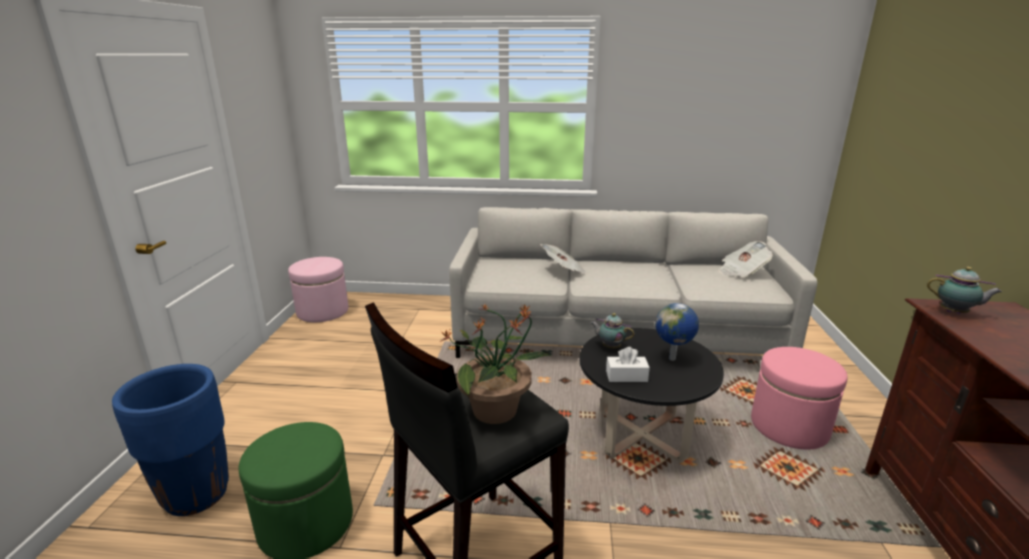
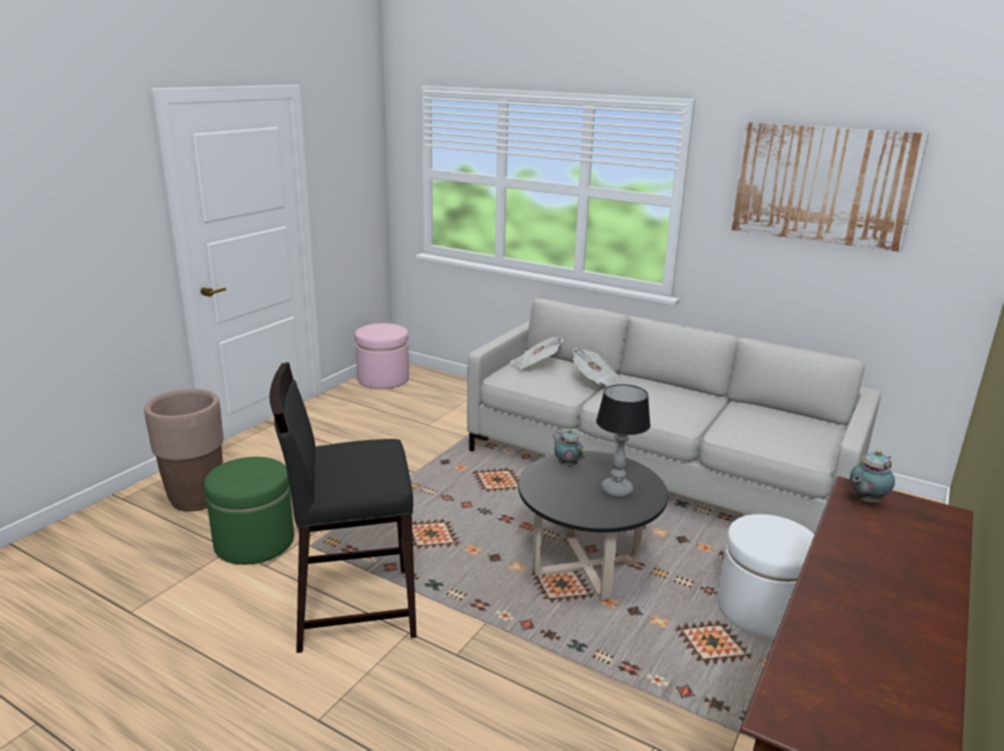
camera: 25 degrees right, 0 degrees up
blue planter [112,364,229,516] -> brown planter [144,389,224,512]
potted plant [440,304,552,424] -> none
white tissue box [606,347,650,382] -> none
globe [655,303,699,361] -> table lamp [596,384,651,498]
newspaper [718,241,773,278] -> newspaper moved to [510,337,564,370]
pink ottoman [751,347,848,450] -> white ottoman [718,514,815,638]
teapot [927,267,1002,314] -> teapot turned 90 degrees clockwise [850,450,895,502]
none -> picture [731,122,929,252]

